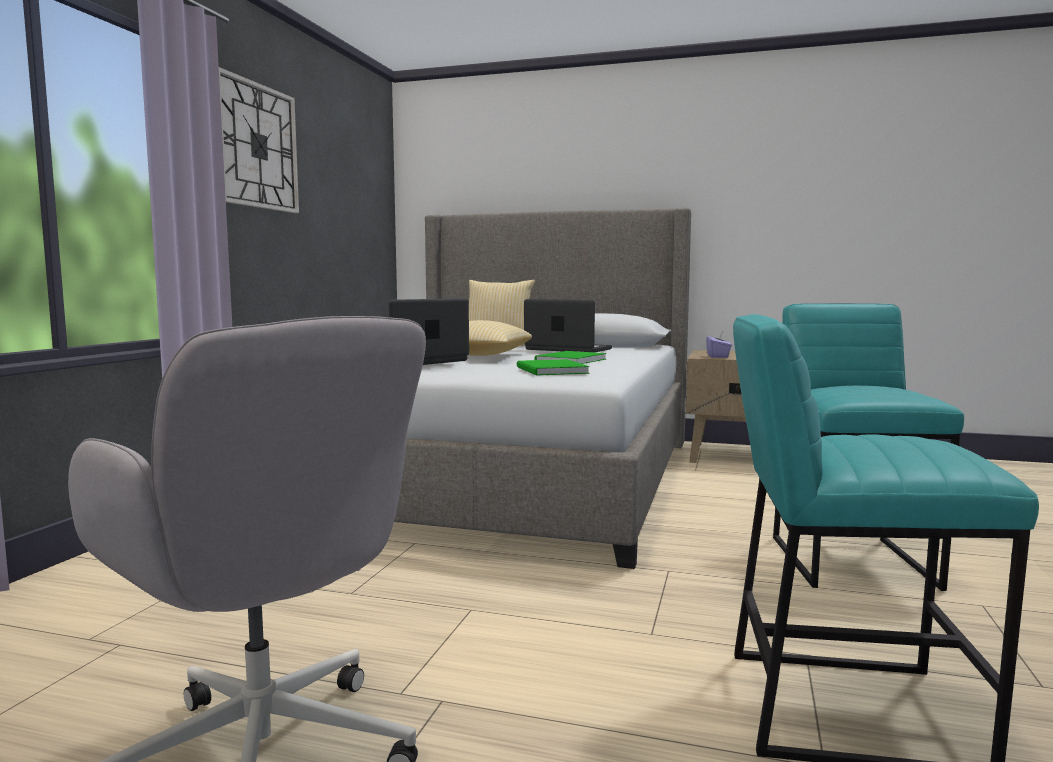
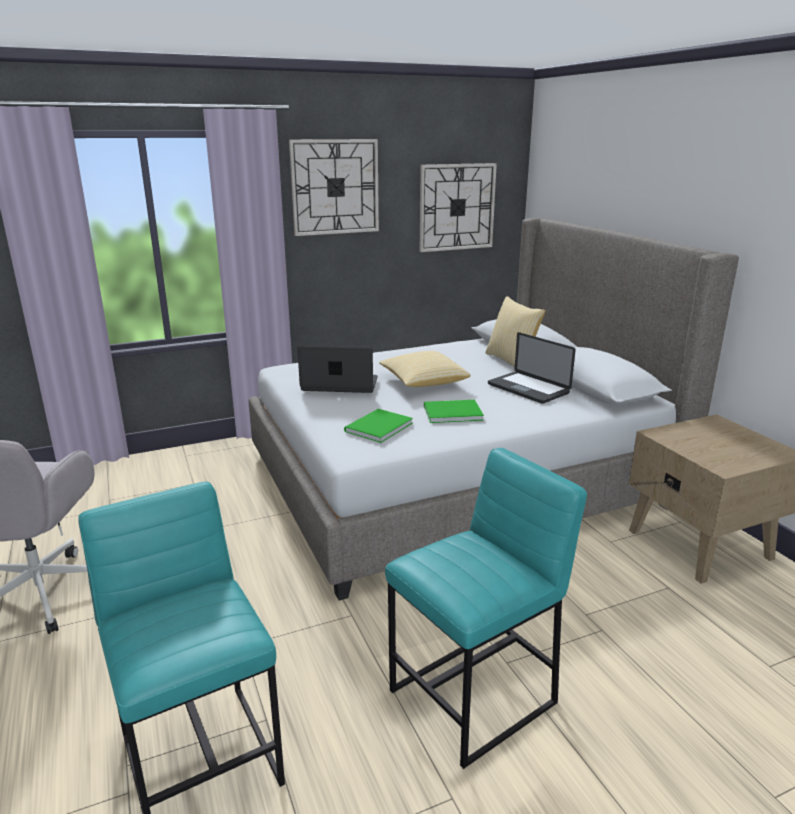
camera: 50 degrees right, 15 degrees up
laptop [524,299,612,352] -> laptop turned 150 degrees clockwise [488,332,575,404]
purple tissue box [706,331,732,358] -> none
none -> wall clock [420,163,497,252]

